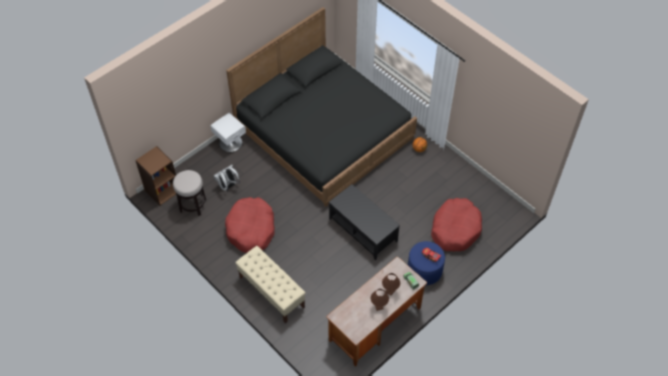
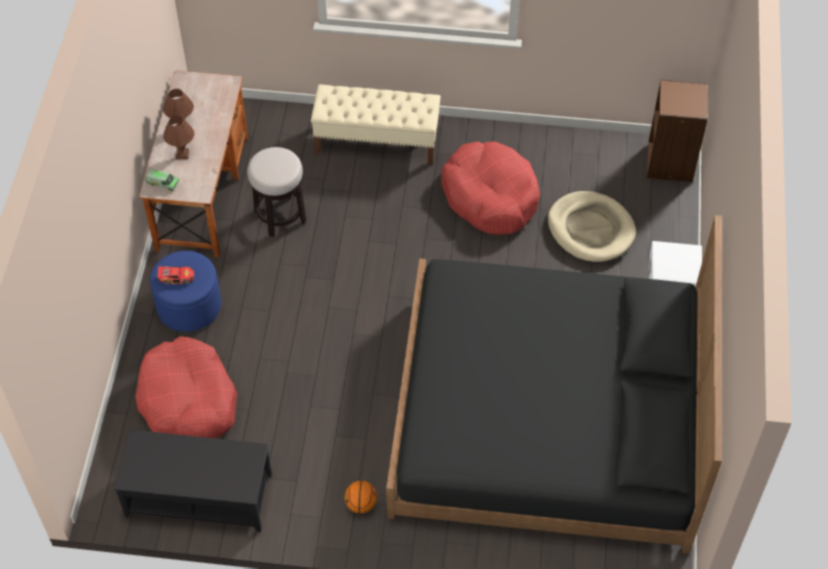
camera: 140 degrees right, 0 degrees up
stool [173,170,206,216] -> stool moved to [247,147,306,237]
white backpack [214,165,240,192] -> beige dog bed [548,191,636,262]
black coffee table [329,184,400,260] -> black coffee table moved to [114,430,272,532]

